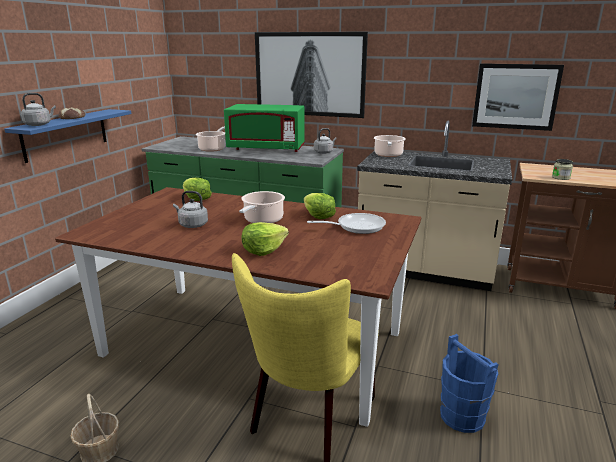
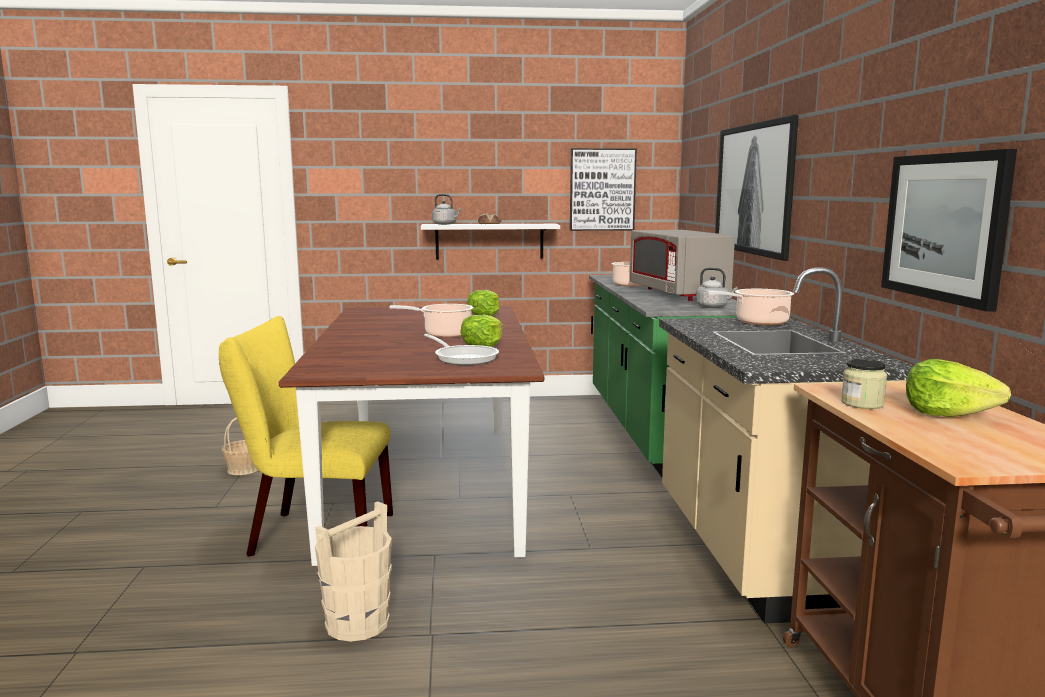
camera: 65 degrees right, 10 degrees down
blue shelf [4,109,131,163] -> white shelf [421,224,560,259]
grey kettle [173,191,208,228] -> none
green microwave [224,104,305,152] -> grey microwave [630,230,735,301]
lettuce [241,222,289,256] -> lettuce moved to [906,359,1011,417]
blue bucket [440,334,499,433] -> beige bucket [315,501,392,641]
none -> picture [570,148,637,231]

